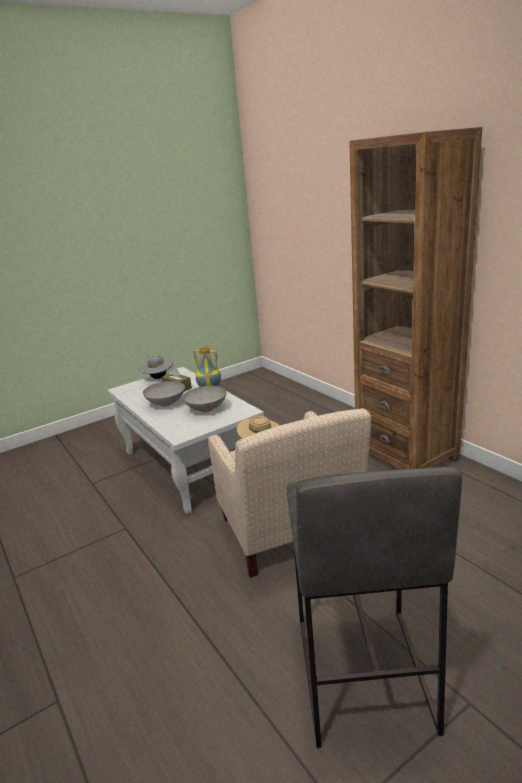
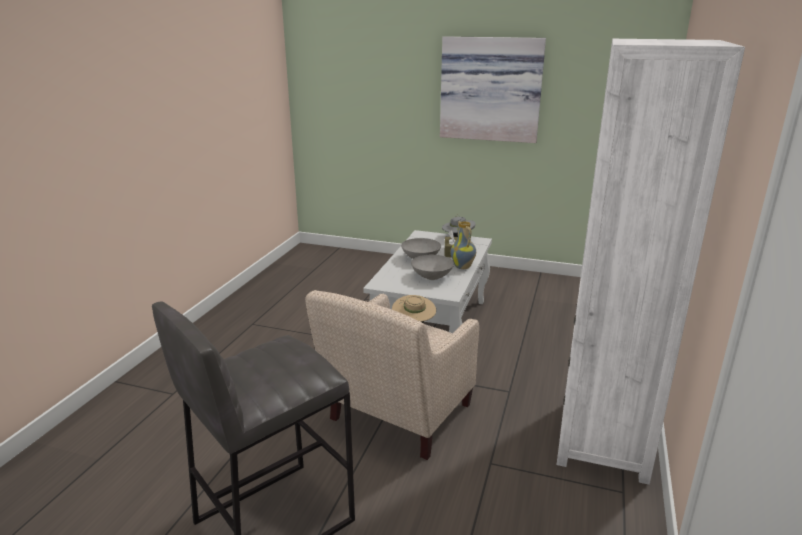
camera: 50 degrees right, 0 degrees up
brown bookcase [349,127,482,470] -> white bookcase [557,39,745,485]
none -> picture [440,36,546,143]

